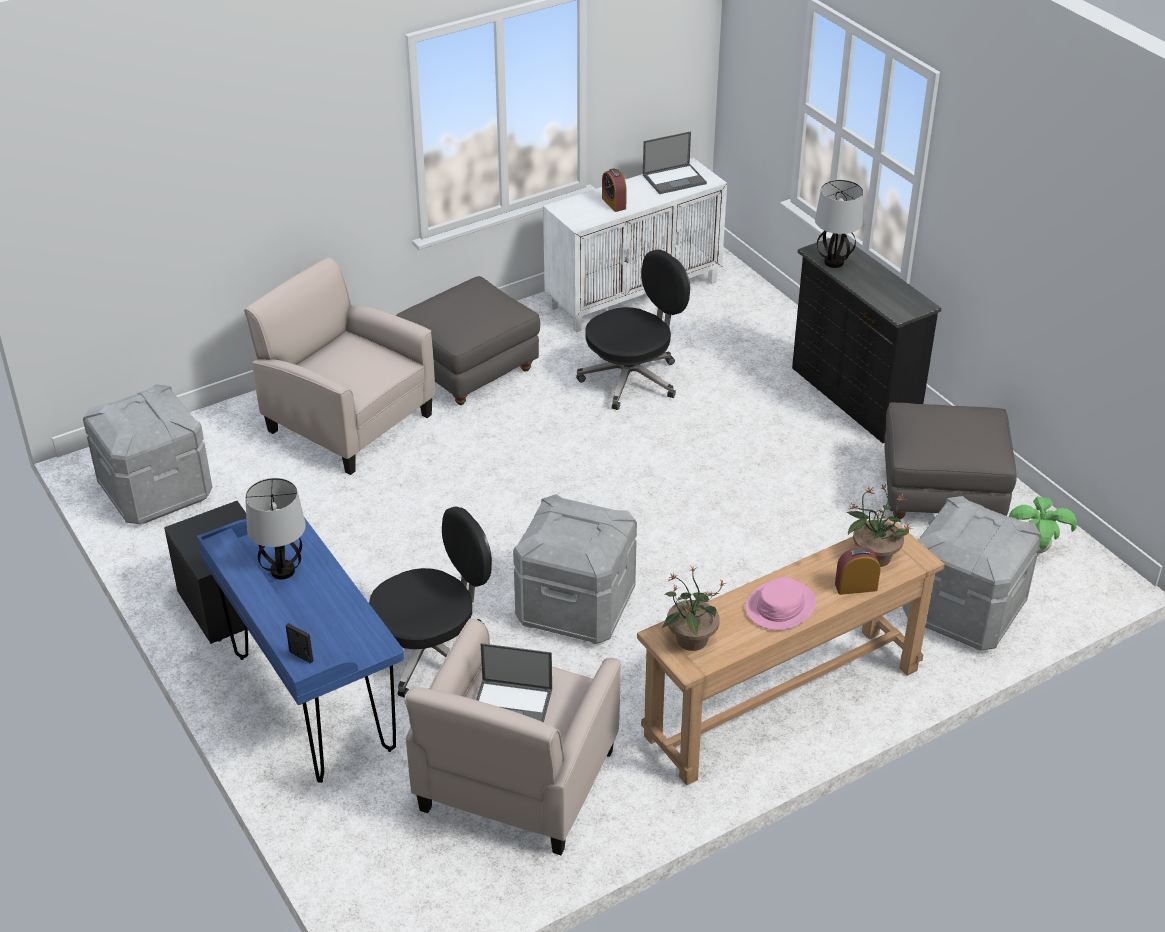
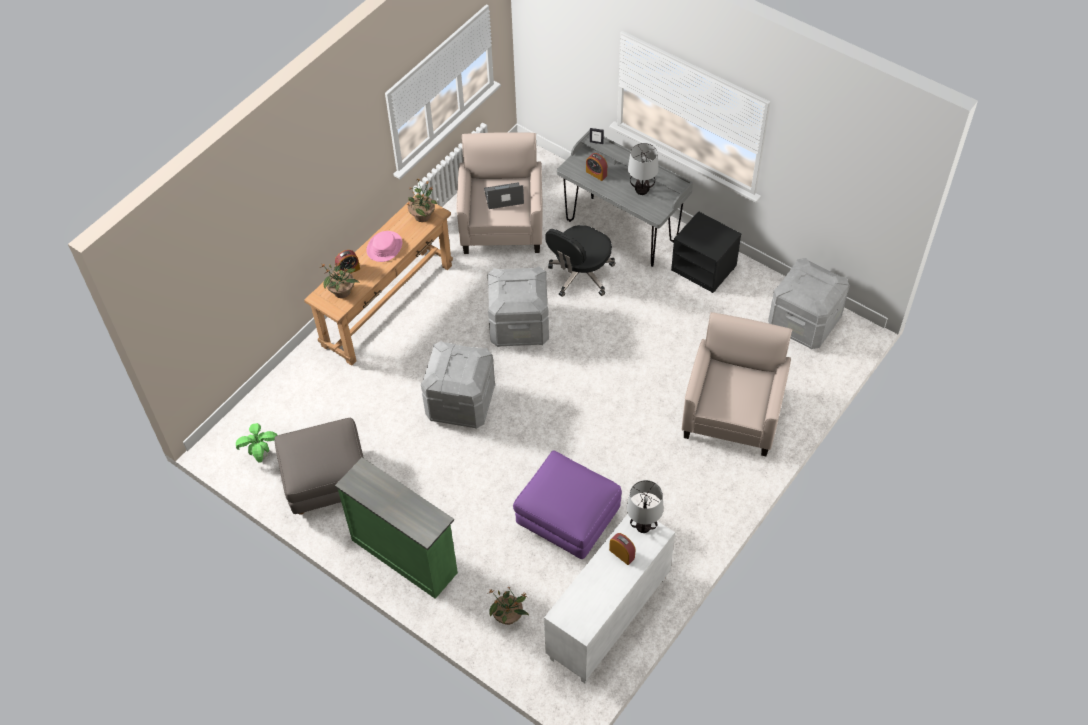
camera: 160 degrees right, 15 degrees up
blue desk [197,517,404,783] -> grey desk [557,130,693,267]
beige armchair [244,257,435,475] -> beige armchair turned 90 degrees counterclockwise [682,312,792,456]
grey ottoman [396,276,540,405] -> none
black office chair [576,250,690,410] -> purple ottoman [513,450,622,559]
laptop [643,131,707,194] -> none
black dresser [792,234,941,443] -> green dresser [335,457,458,599]
table lamp [815,180,863,268] -> table lamp moved to [627,480,664,533]
grey storage box [903,496,1042,651] -> grey storage box moved to [421,341,495,429]
none -> potted plant [487,586,529,625]
none -> alarm clock [586,153,607,181]

